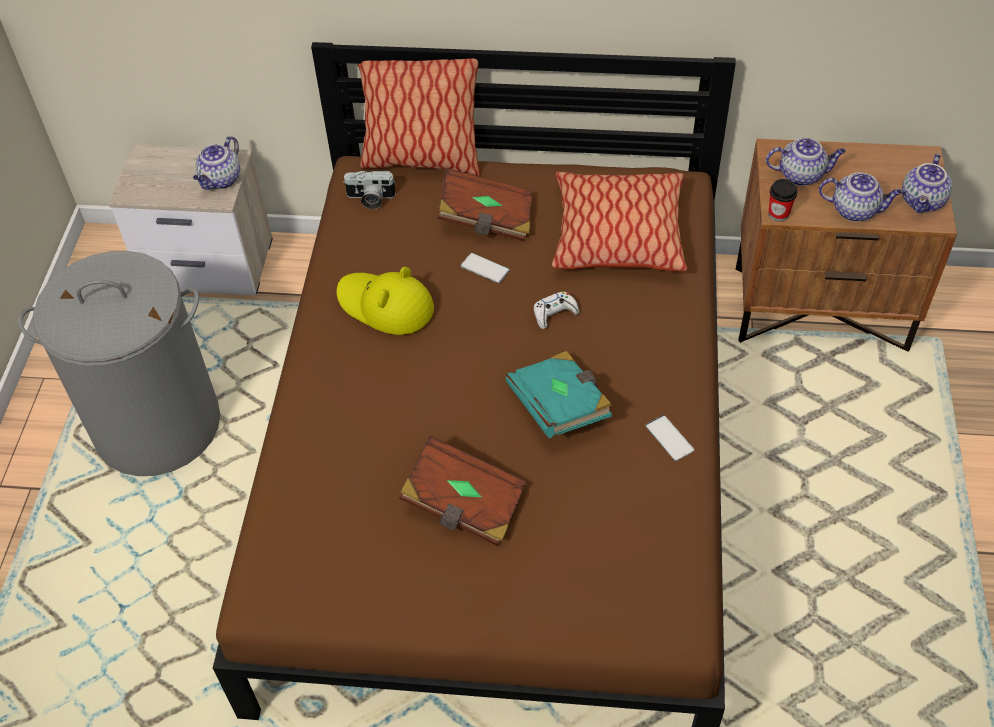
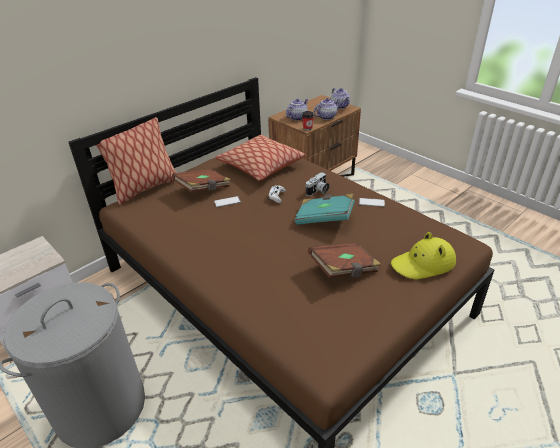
camera: 50 degrees left, 15 degrees down
teapot [193,136,240,190] -> none
yellow hat [337,267,434,335] -> yellow hat moved to [391,232,456,279]
camera [343,171,396,209] -> camera moved to [306,172,330,196]

